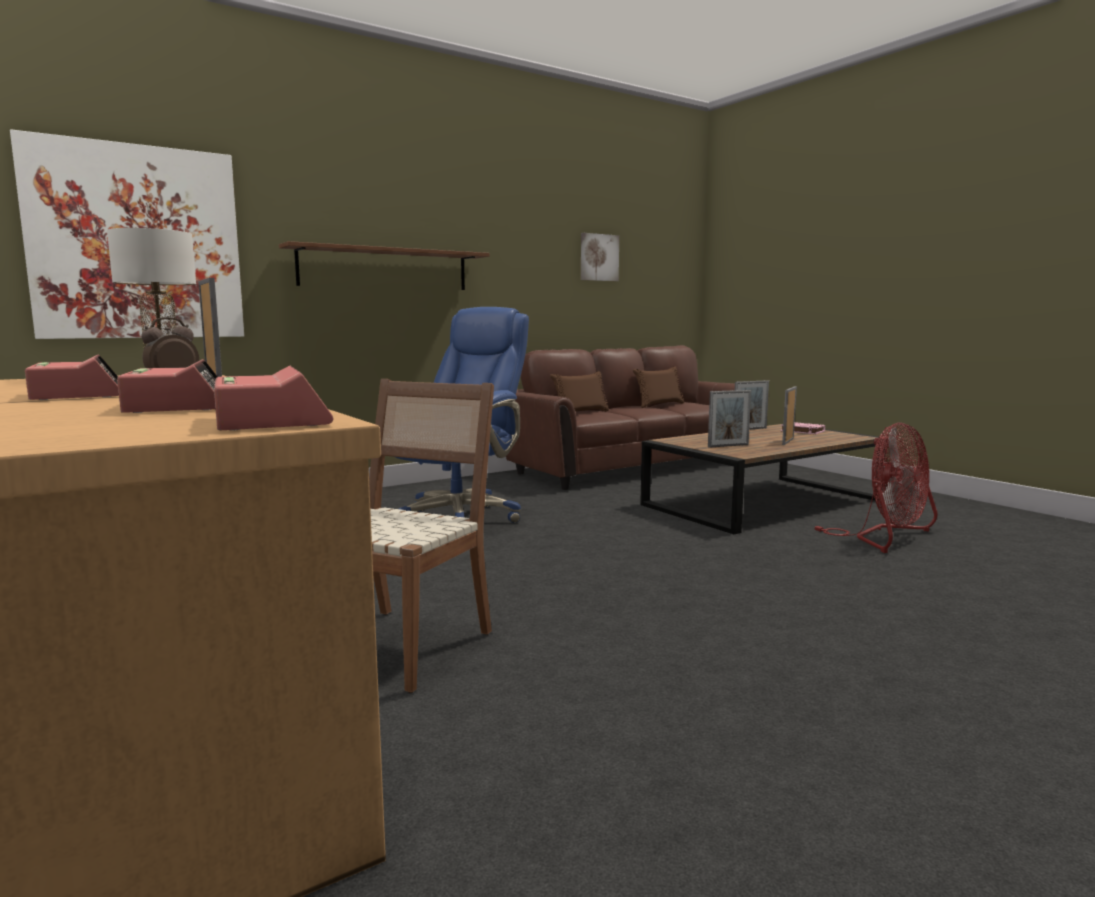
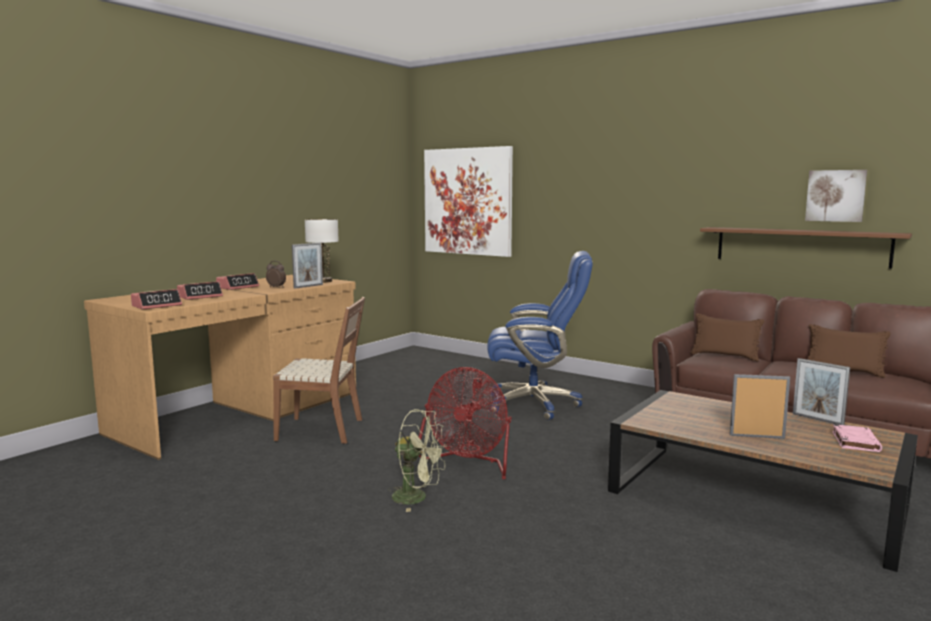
camera: 70 degrees right, 0 degrees up
brown shelf [279,241,490,290] -> brown shelf moved to [700,227,912,269]
picture frame [708,390,751,448] -> none
red fan [815,423,938,553] -> red fan moved to [419,367,512,479]
none -> green fan [388,409,447,512]

